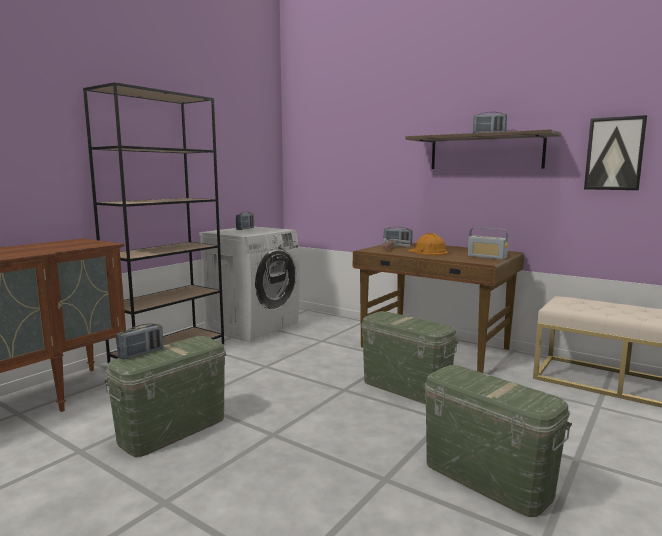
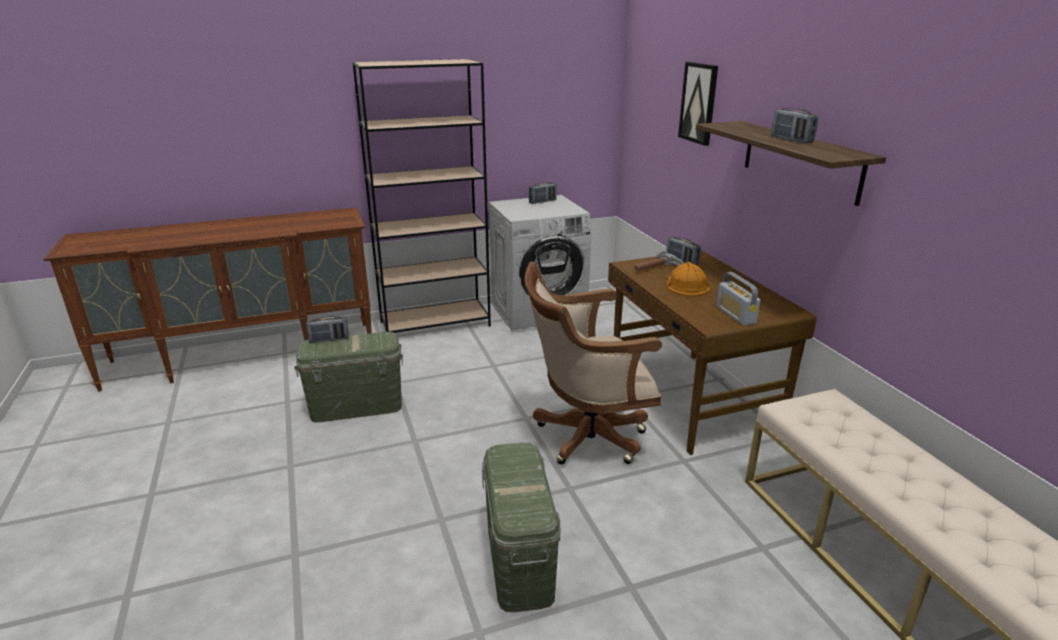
camera: 35 degrees right, 15 degrees up
green storage box [361,311,458,404] -> office chair [524,262,662,464]
picture [584,115,647,190] -> picture moved to [678,62,718,146]

